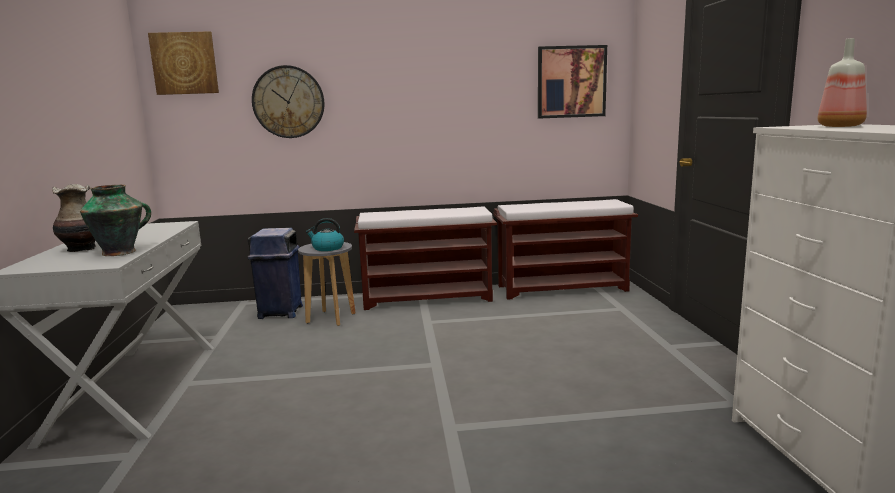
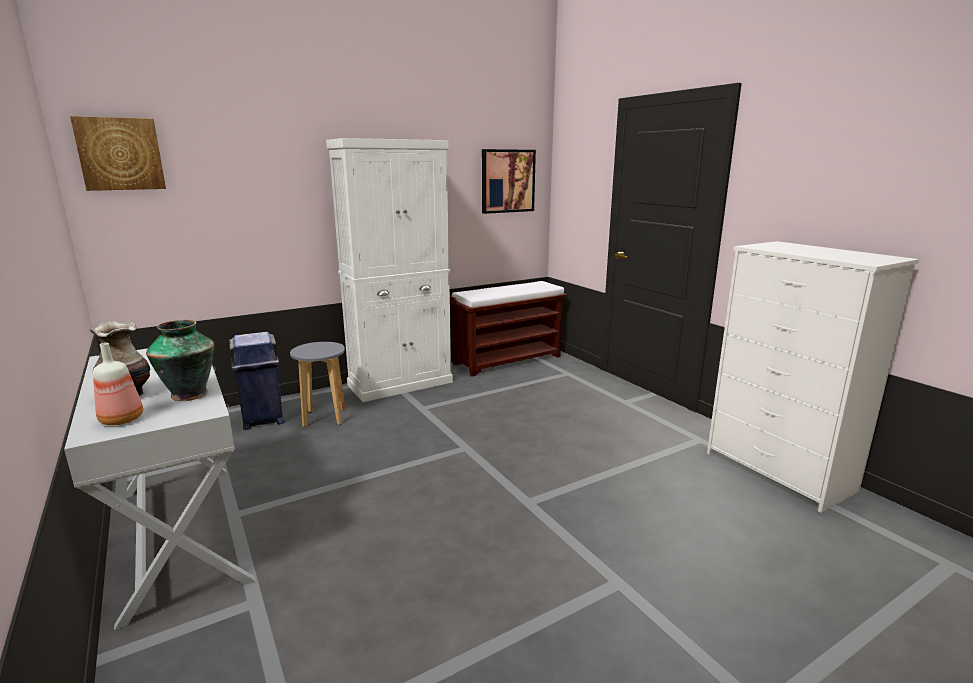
camera: 25 degrees left, 5 degrees up
wall clock [252,65,325,138] -> none
kettle [306,218,344,251] -> none
brown bench [354,206,497,310] -> white cabinet [326,138,453,402]
bottle [818,38,867,127] -> bottle moved to [93,343,143,425]

